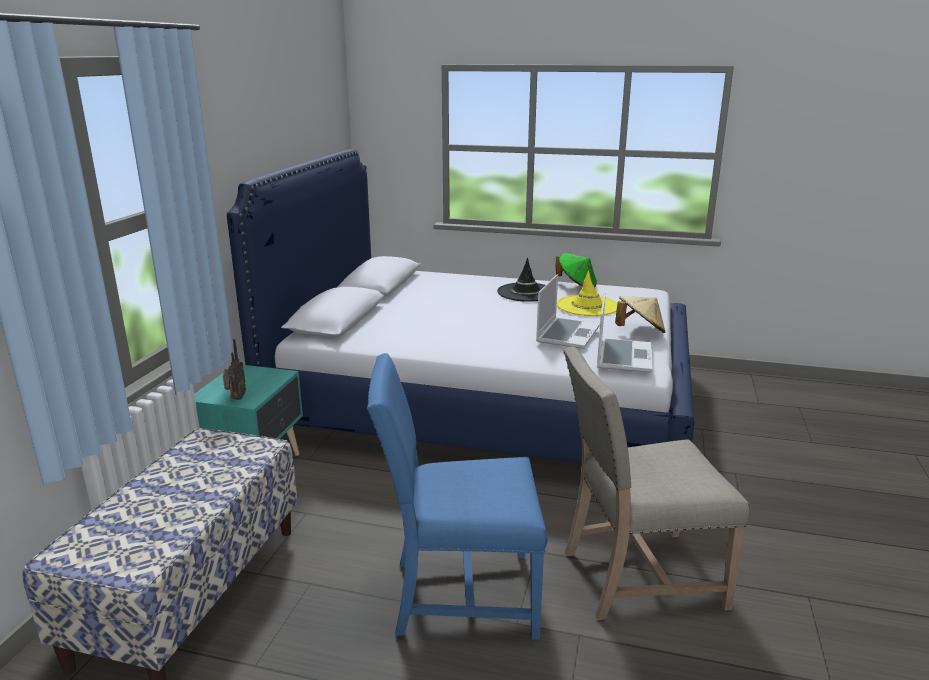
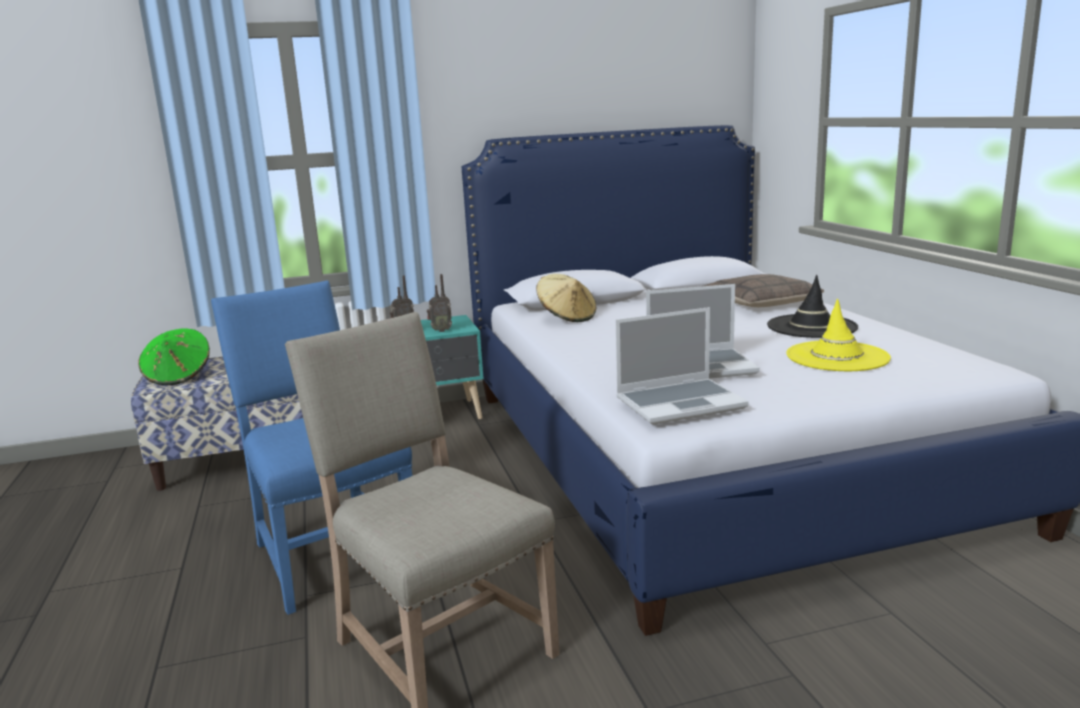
camera: 60 degrees right, 5 degrees down
green hat [556,253,597,287] -> green hat moved to [138,329,210,385]
beige hat [615,296,666,333] -> beige hat moved to [536,274,596,322]
none -> radio [427,274,452,332]
none -> pillow [700,274,824,307]

